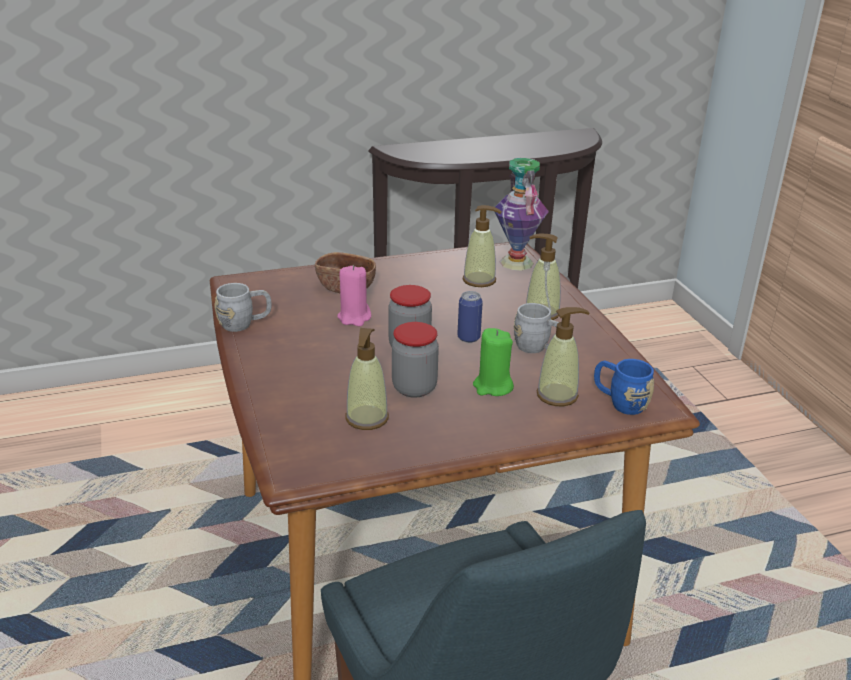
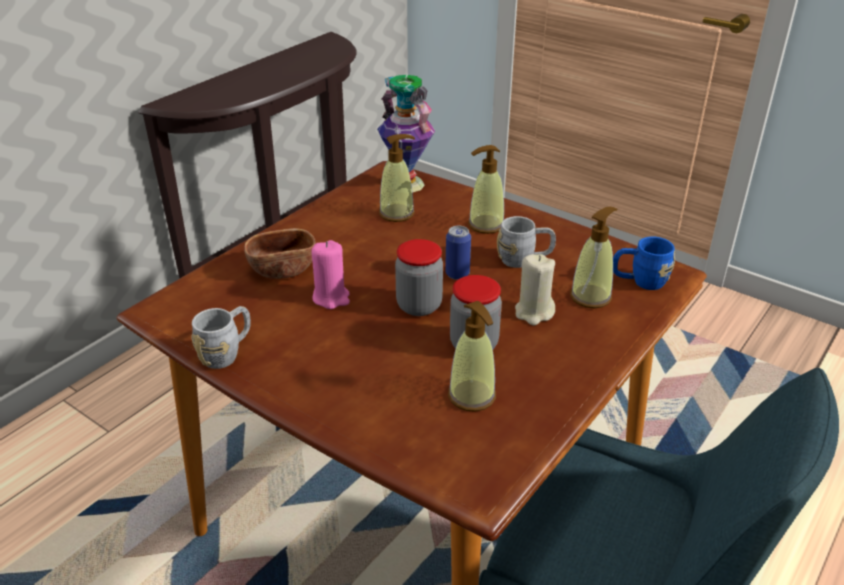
camera: 35 degrees left, 5 degrees up
green candle [473,328,514,396] -> beige candle [515,254,555,325]

